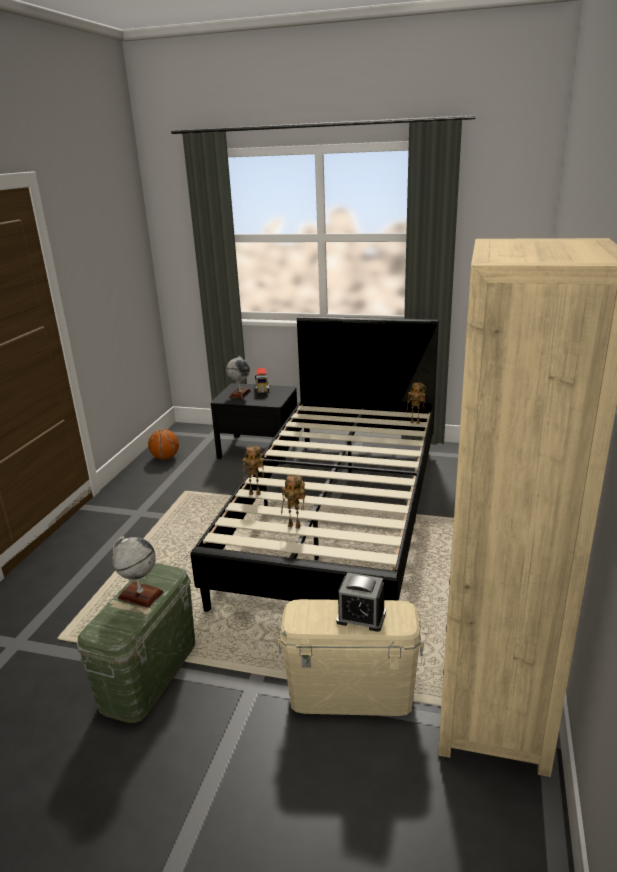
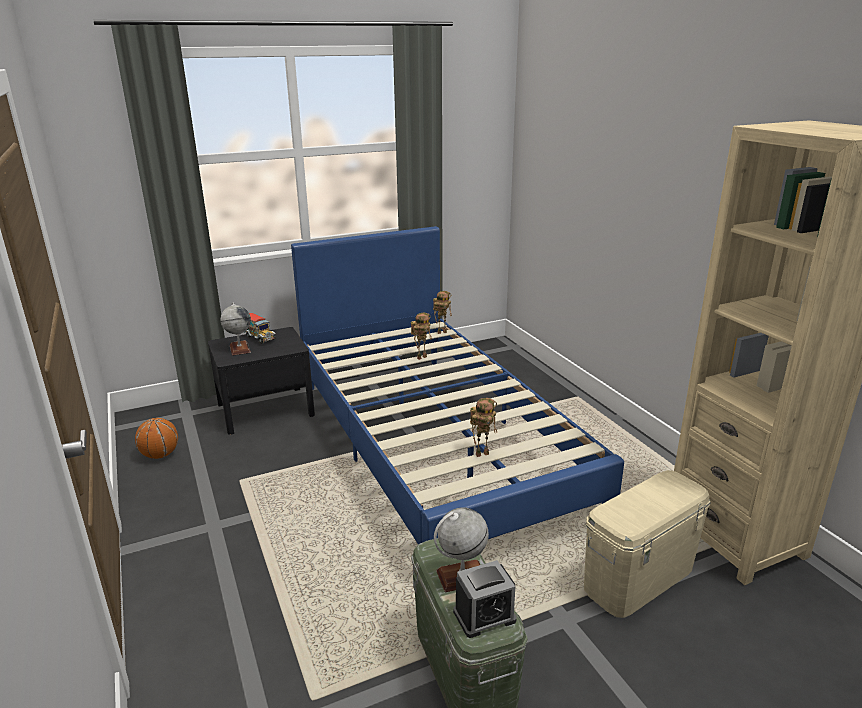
camera: 40 degrees left, 0 degrees up
black bed [191,316,439,612] -> blue bed [291,226,624,544]
toy robot [242,446,264,495] -> toy robot moved to [411,313,432,360]
alarm clock [336,572,386,632] -> alarm clock moved to [453,560,517,638]

